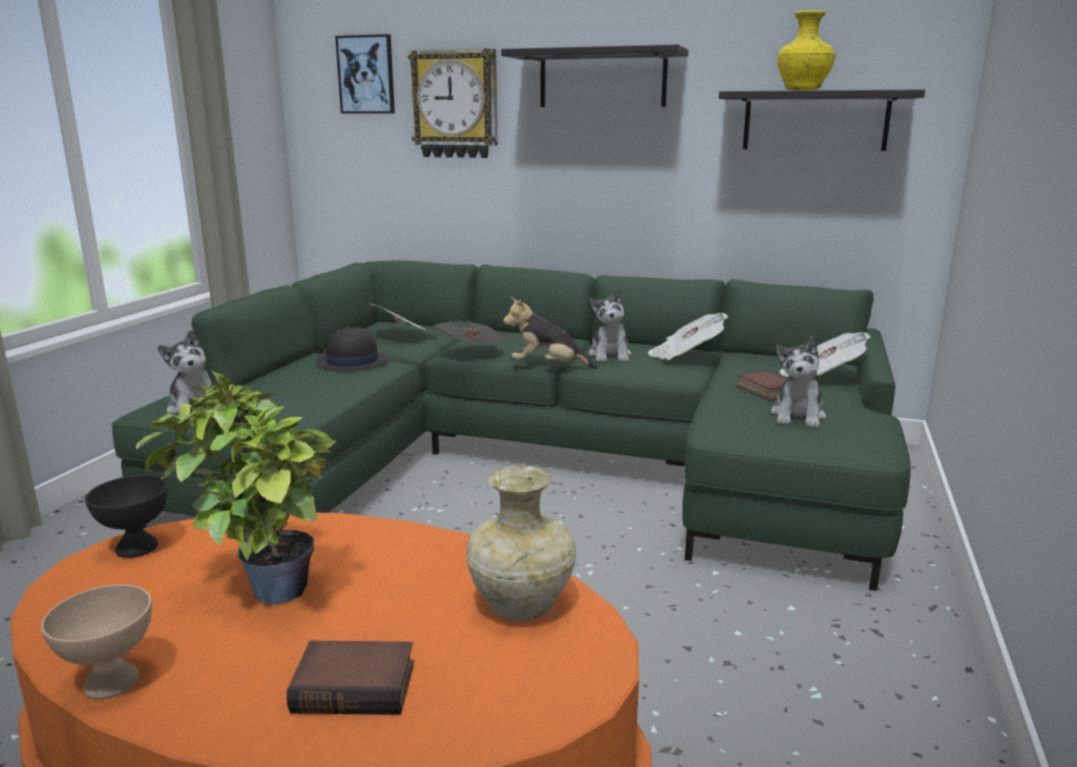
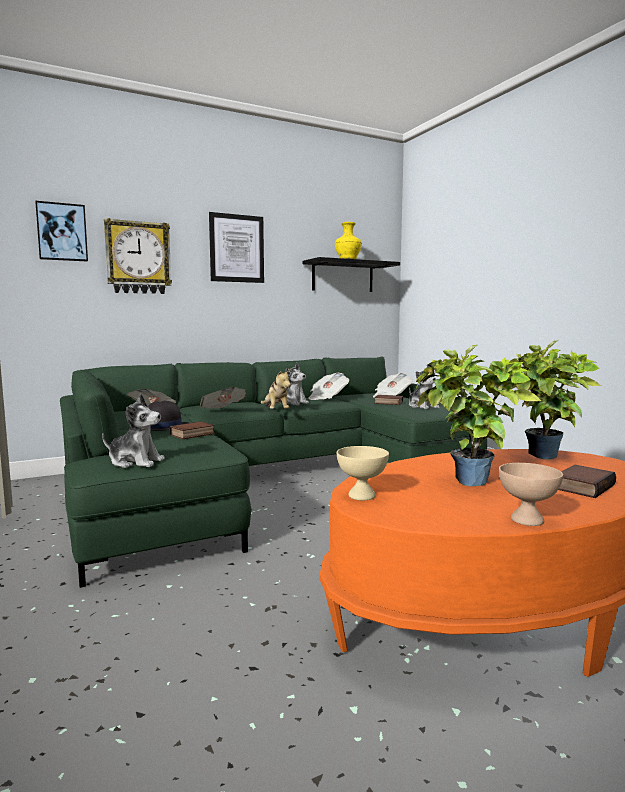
camera: 45 degrees left, 10 degrees down
black bowl [85,475,168,558] -> beige bowl [337,446,389,500]
beige vase [467,465,576,622] -> potted plant [503,341,601,460]
black shelf [501,44,689,107] -> picture [209,212,264,283]
plush toy [503,297,598,369] -> plush toy turned 75 degrees counterclockwise [261,369,291,409]
none -> book [170,421,215,439]

